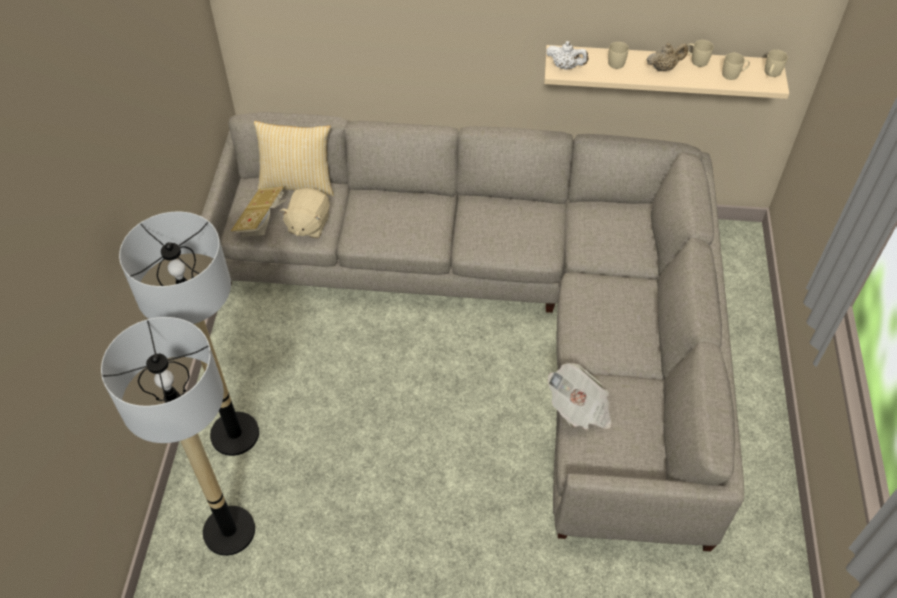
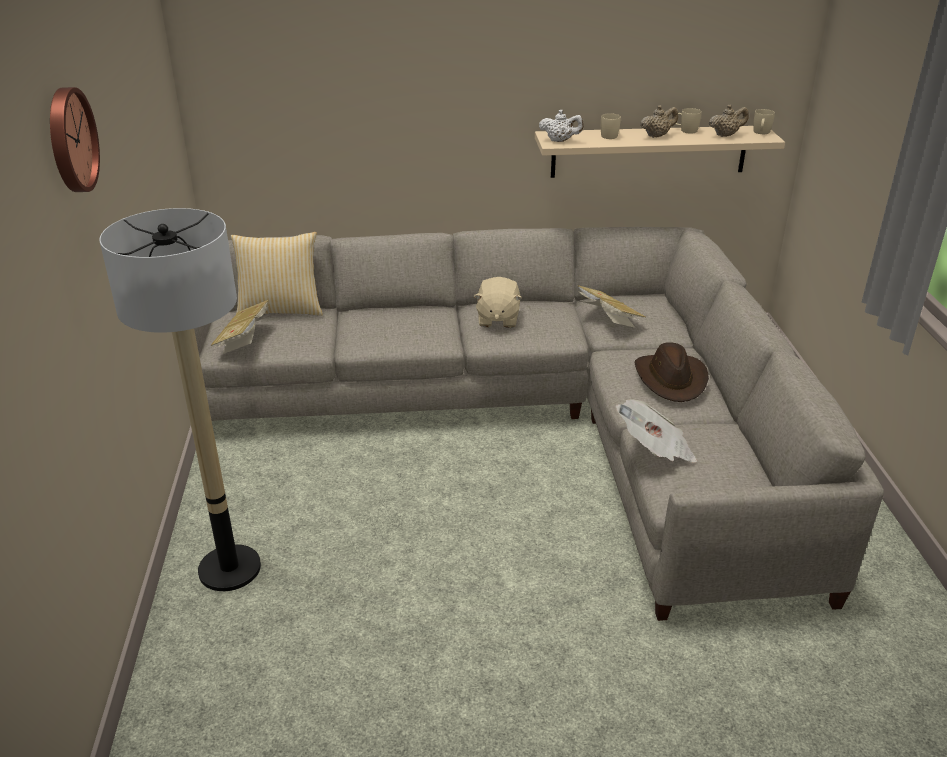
camera: 10 degrees left, 20 degrees down
floor lamp [101,317,255,556] -> none
beige plush toy [280,188,330,238] -> beige plush toy moved to [474,277,522,328]
beige mug [722,53,750,80] -> beige teapot [709,104,749,137]
none -> wall clock [50,87,100,192]
none -> book [578,285,645,328]
none -> brown hat [635,342,709,402]

